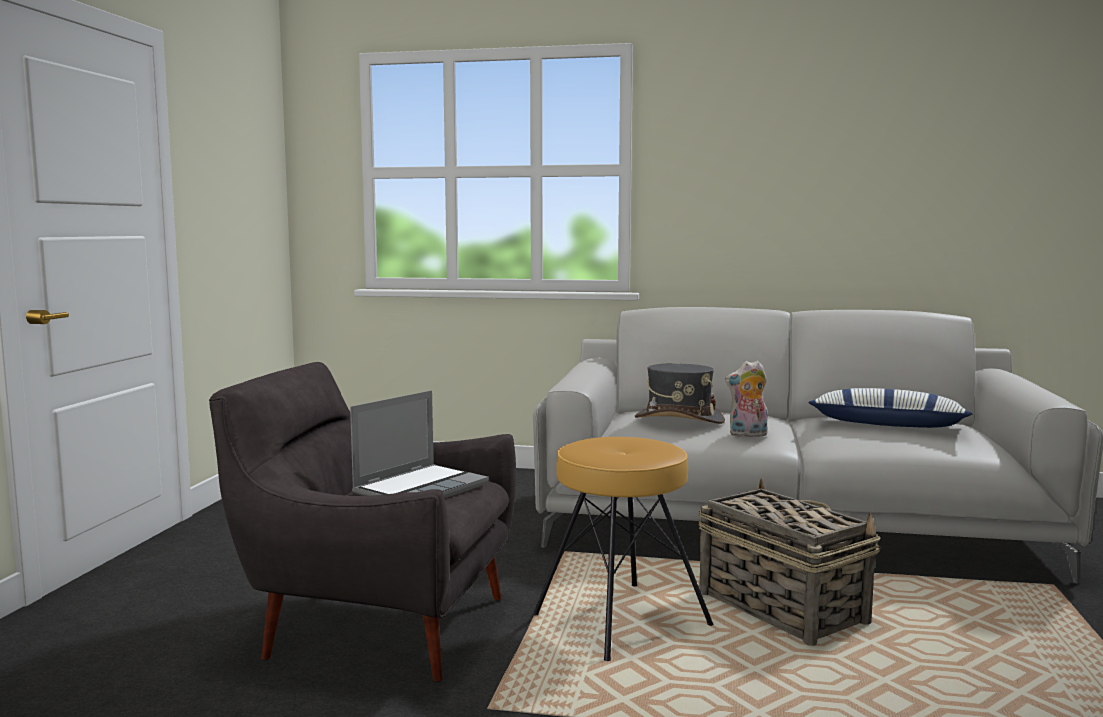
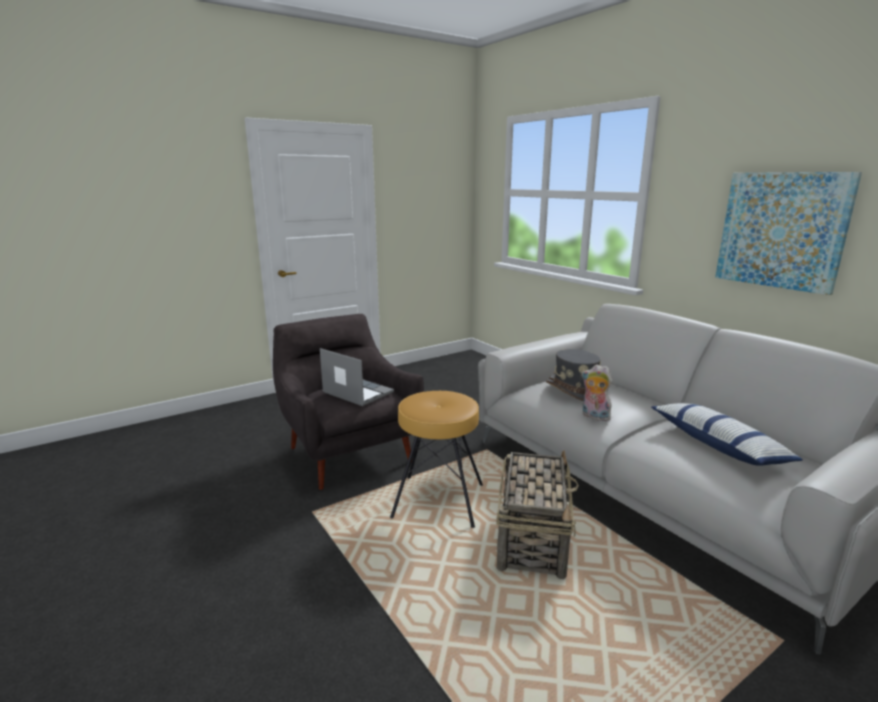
camera: 45 degrees right, 10 degrees up
laptop [350,390,489,498] -> laptop turned 135 degrees counterclockwise [320,348,394,406]
none -> picture [715,172,862,295]

